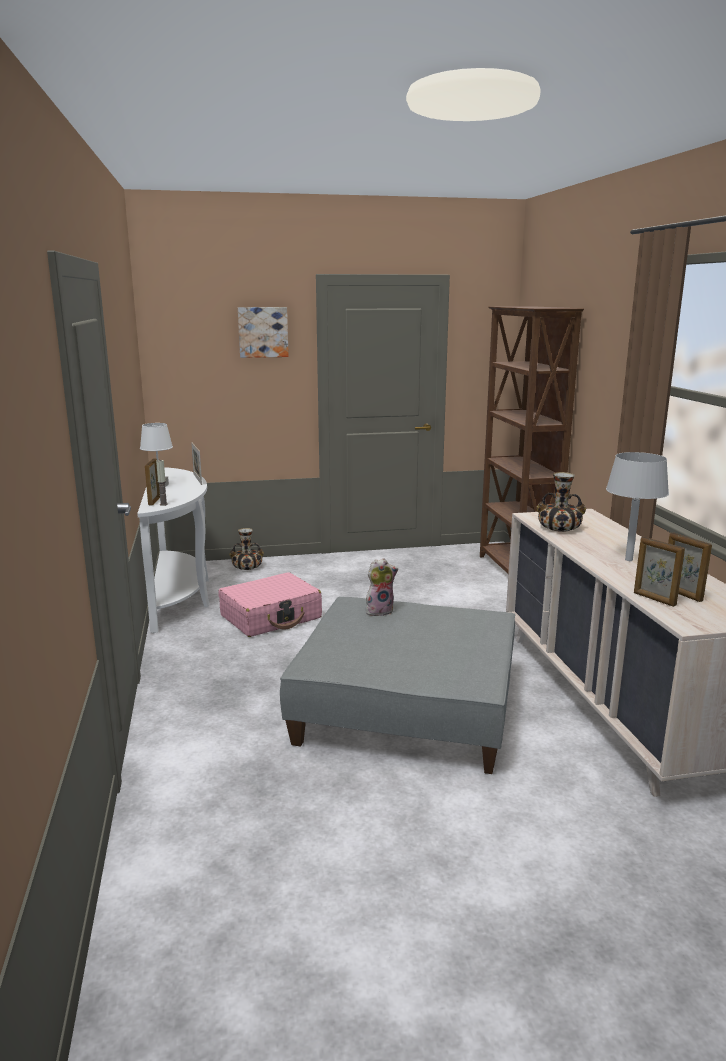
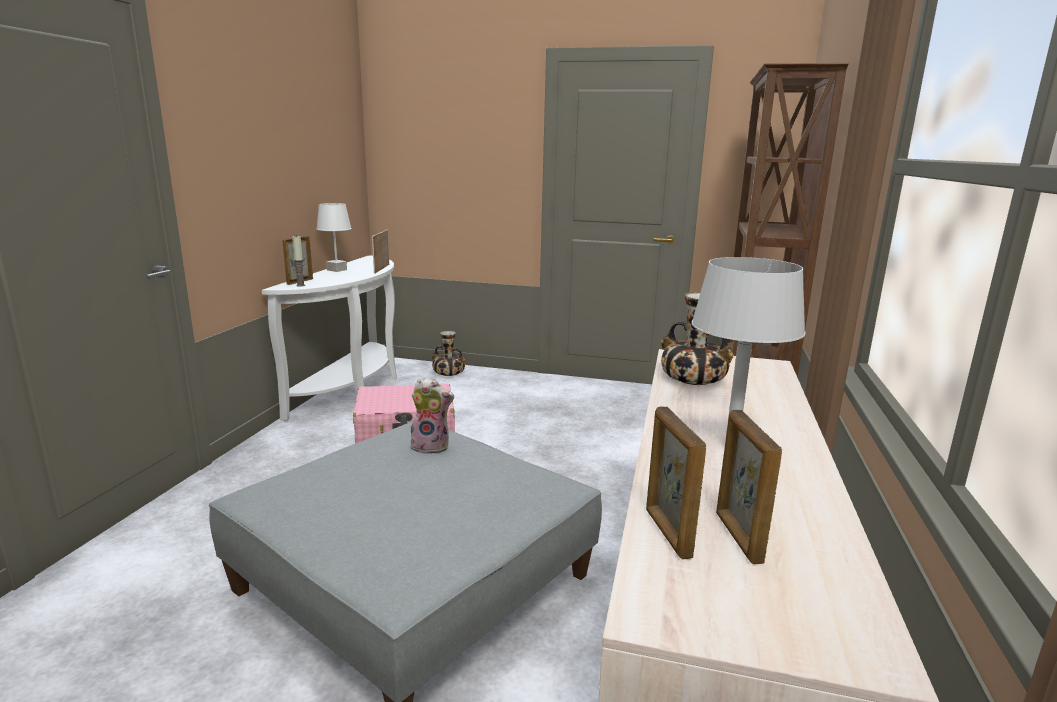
camera: 25 degrees right, 0 degrees up
picture [238,307,289,358] -> none

